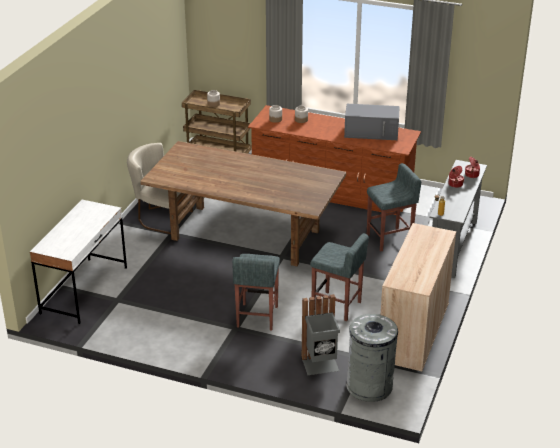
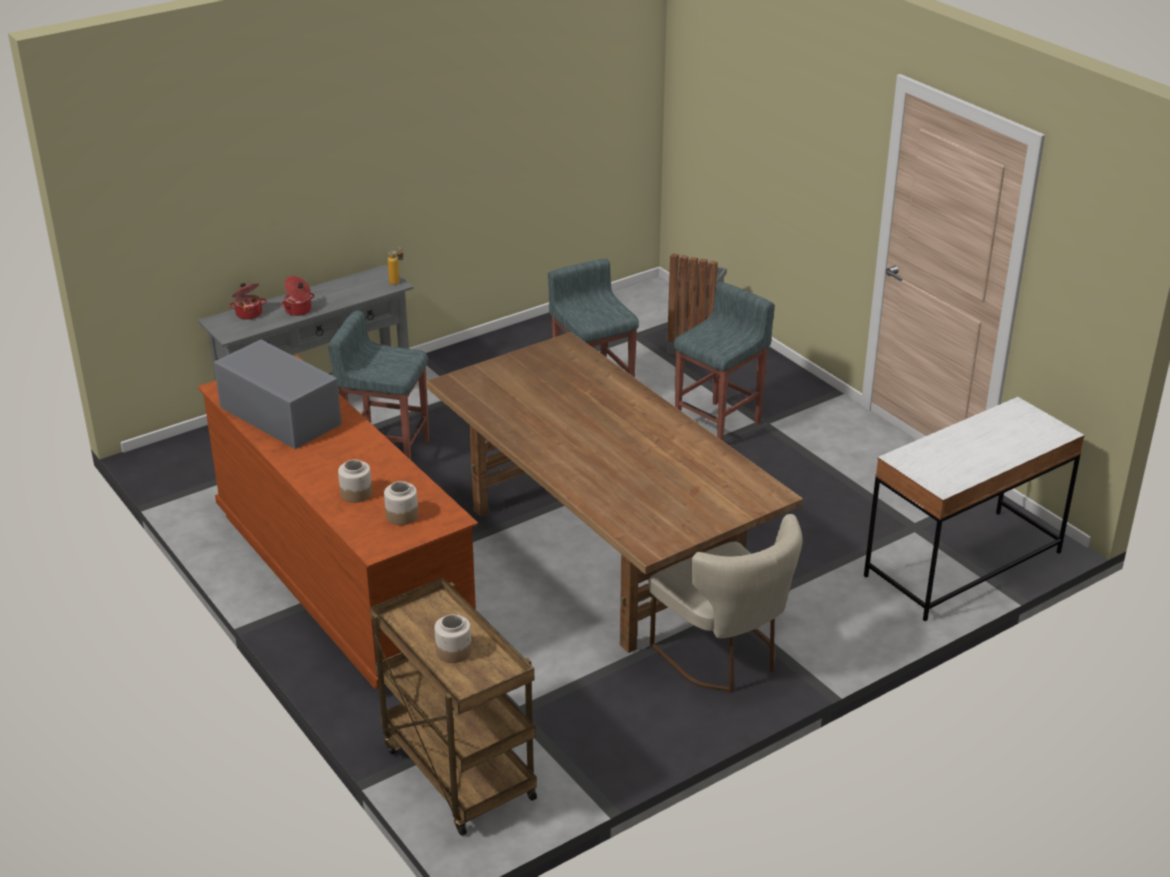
camera: 145 degrees left, 0 degrees up
grey trash can [346,314,398,402] -> none
beige cabinet [380,223,456,373] -> none

